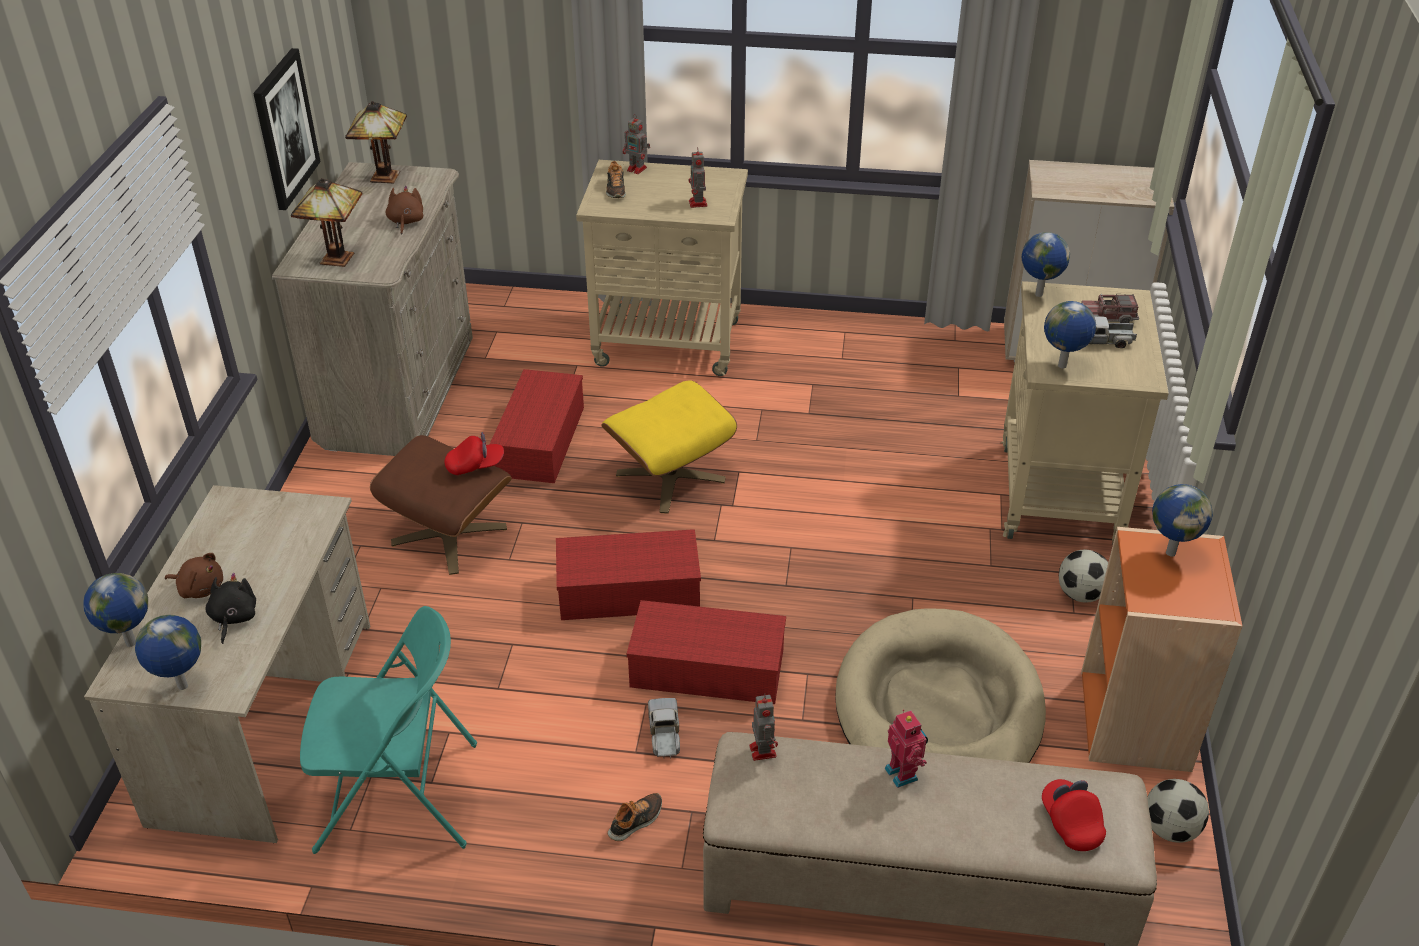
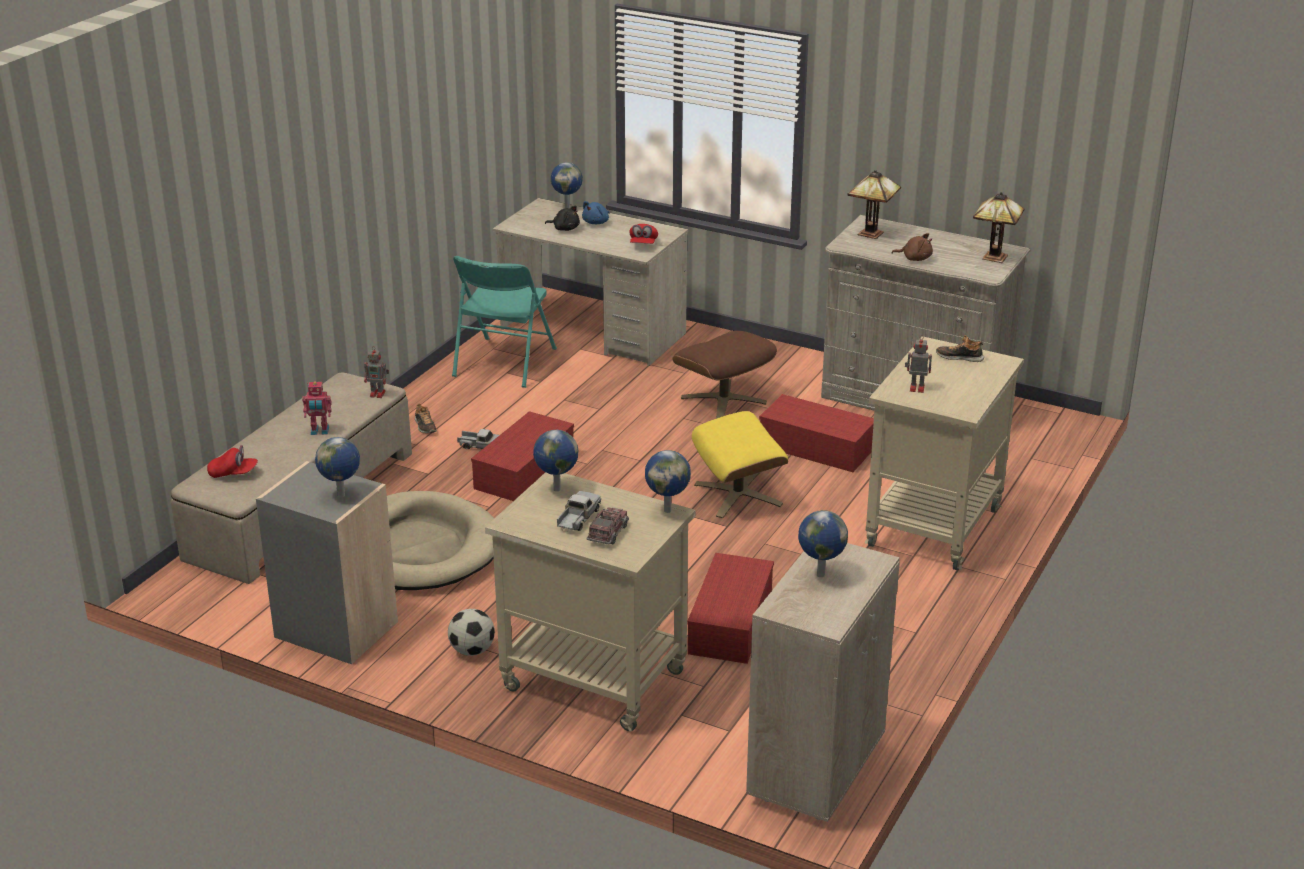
camera: 110 degrees right, 10 degrees down
globe [135,615,201,690] -> globe moved to [798,510,848,577]
brown plush toy [165,553,223,598] -> blue plush toy [582,201,610,224]
picture [253,48,321,210] -> none
red cap [444,432,504,475] -> red cap moved to [629,224,658,244]
red storage box [556,529,701,620] -> red storage box moved to [687,553,774,664]
toy robot [623,114,650,174] -> none
orange bookcase [1081,527,1242,772] -> grey bookcase [256,461,398,664]
football [1147,779,1209,843] -> none

